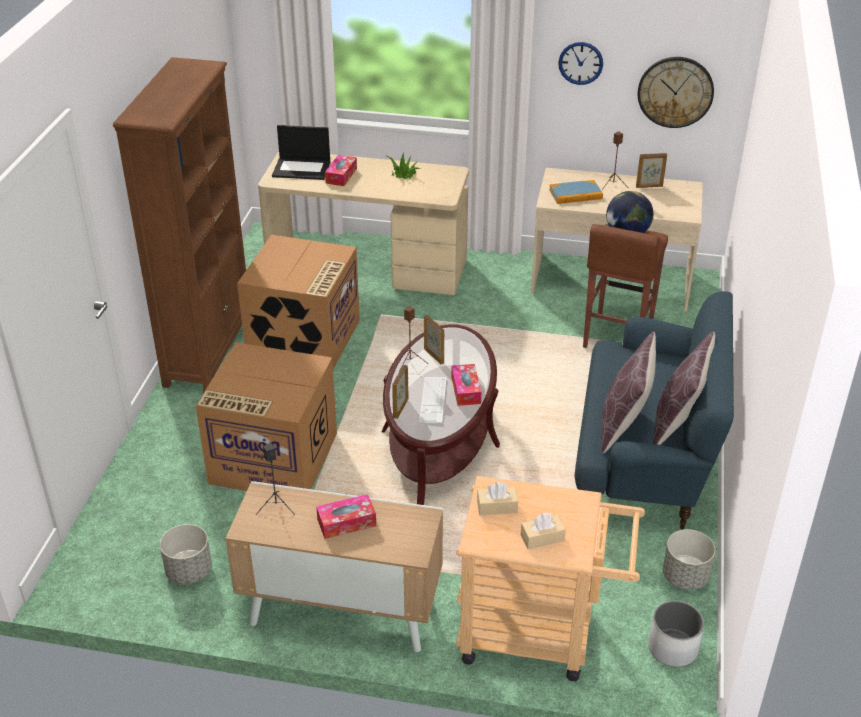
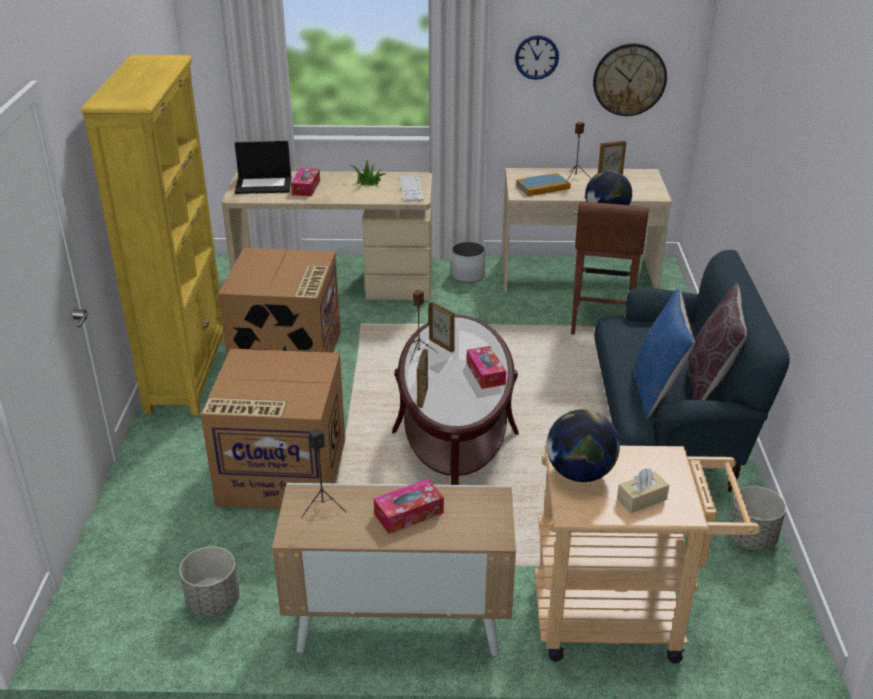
camera: 10 degrees left, 5 degrees down
brown bookcase [113,57,246,392] -> yellow bookcase [81,55,225,415]
keyboard [419,377,447,424] -> keyboard moved to [400,175,423,202]
beige tissue box [477,482,518,515] -> globe [547,409,620,482]
brown pillow [601,332,656,454] -> blue pillow [634,288,695,419]
white planter [648,601,704,667] -> white planter moved to [451,242,486,283]

